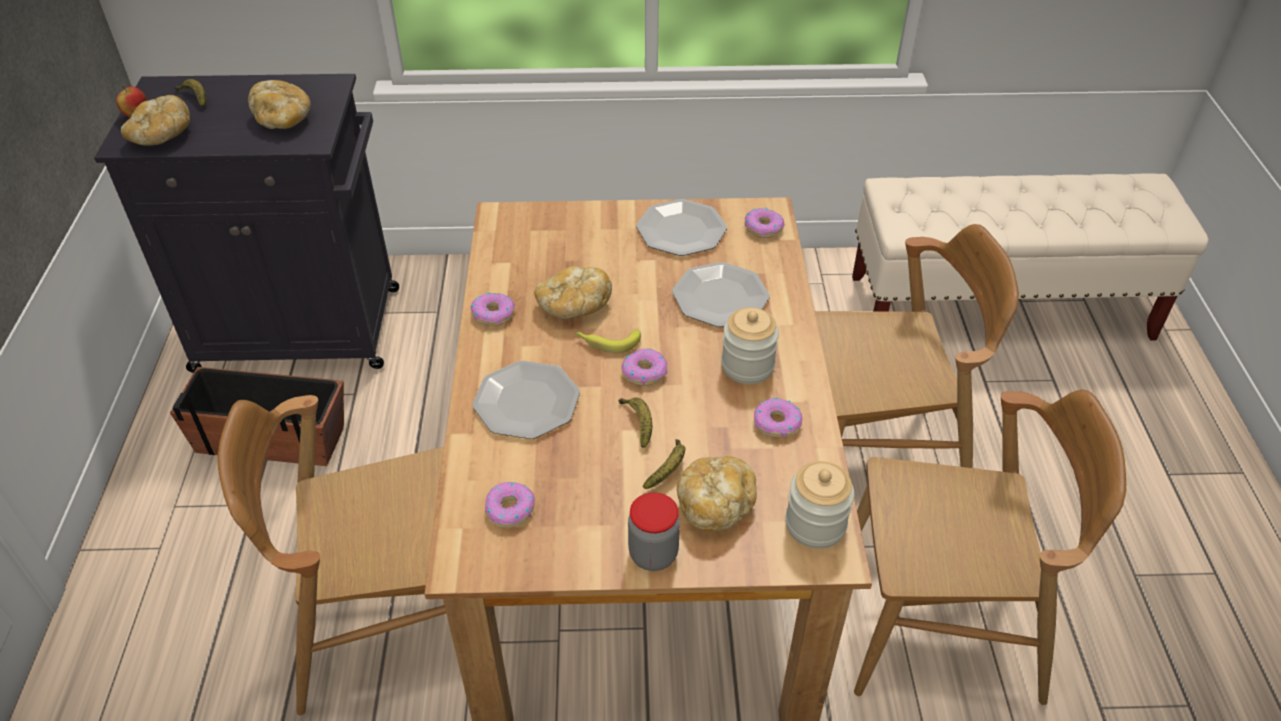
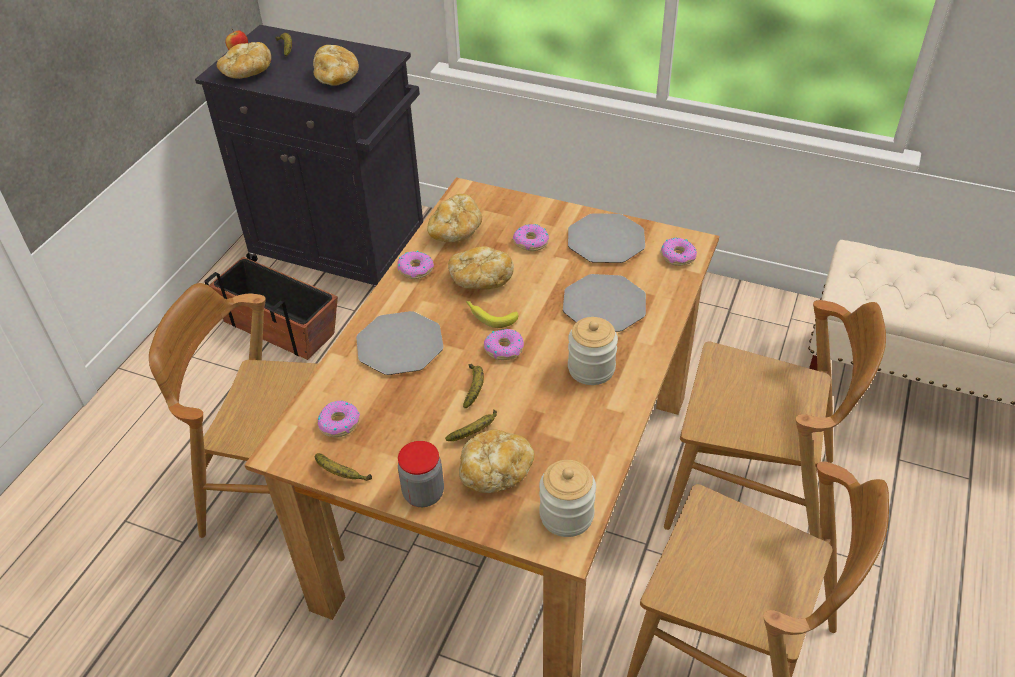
camera: 25 degrees right, 0 degrees up
donut [754,398,803,438] -> donut moved to [513,224,549,251]
none -> banana [315,453,372,481]
none -> bread [427,194,482,243]

